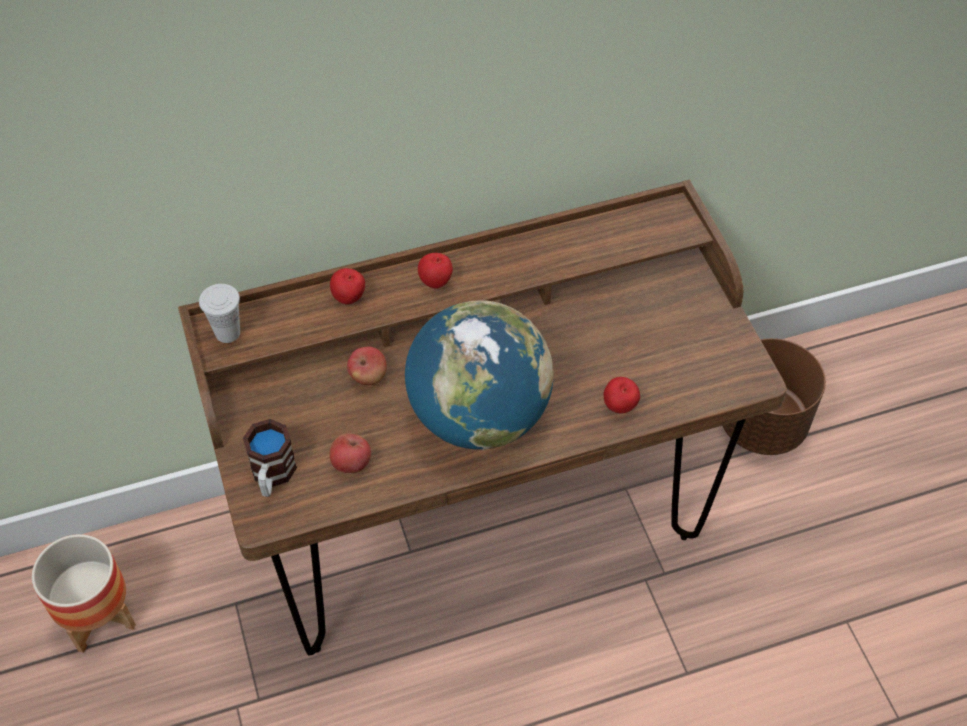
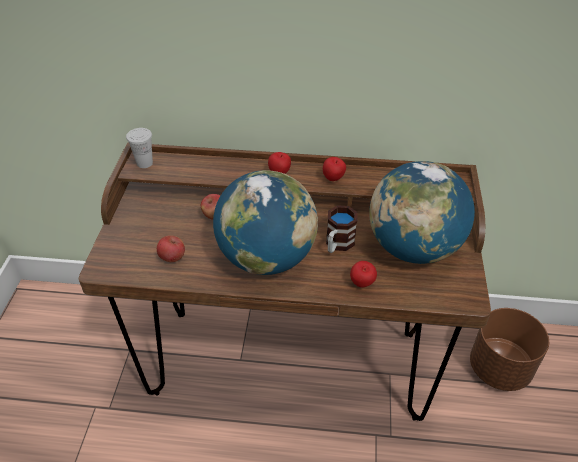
camera: 25 degrees right, 10 degrees down
planter [32,534,136,653] -> none
mug [243,419,297,497] -> mug moved to [326,205,357,253]
apple [330,268,365,304] -> apple moved to [323,157,346,181]
none -> globe [369,161,475,264]

